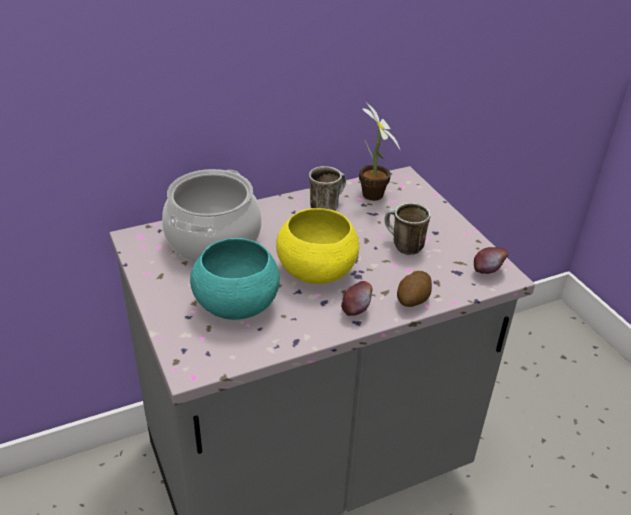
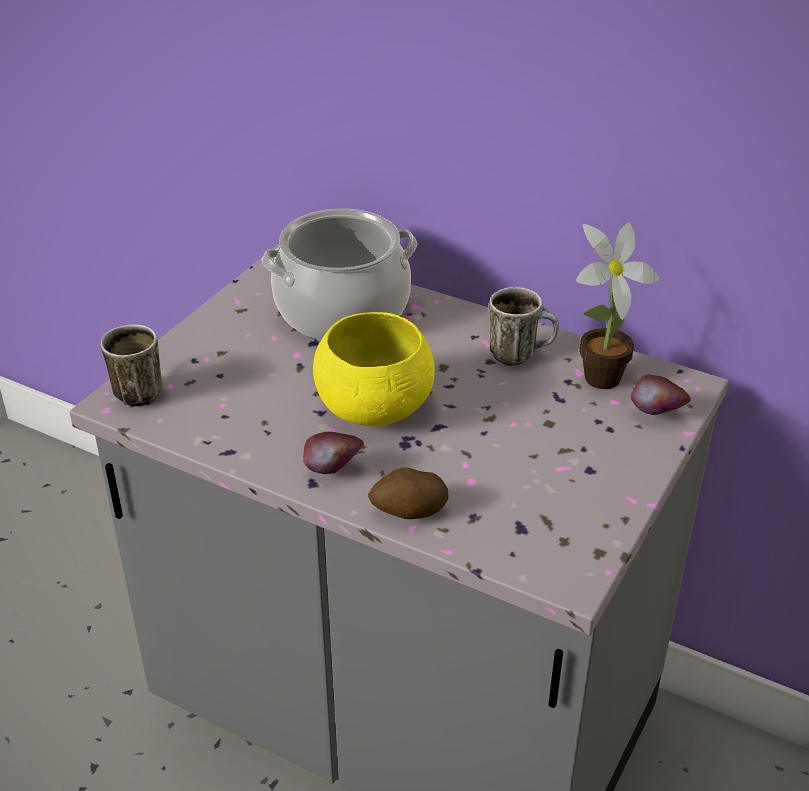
camera: 55 degrees right, 0 degrees up
turquoise bowl [190,238,280,320] -> none
mug [385,203,430,255] -> mug moved to [100,324,162,407]
apple [474,247,508,274] -> apple moved to [631,375,691,415]

